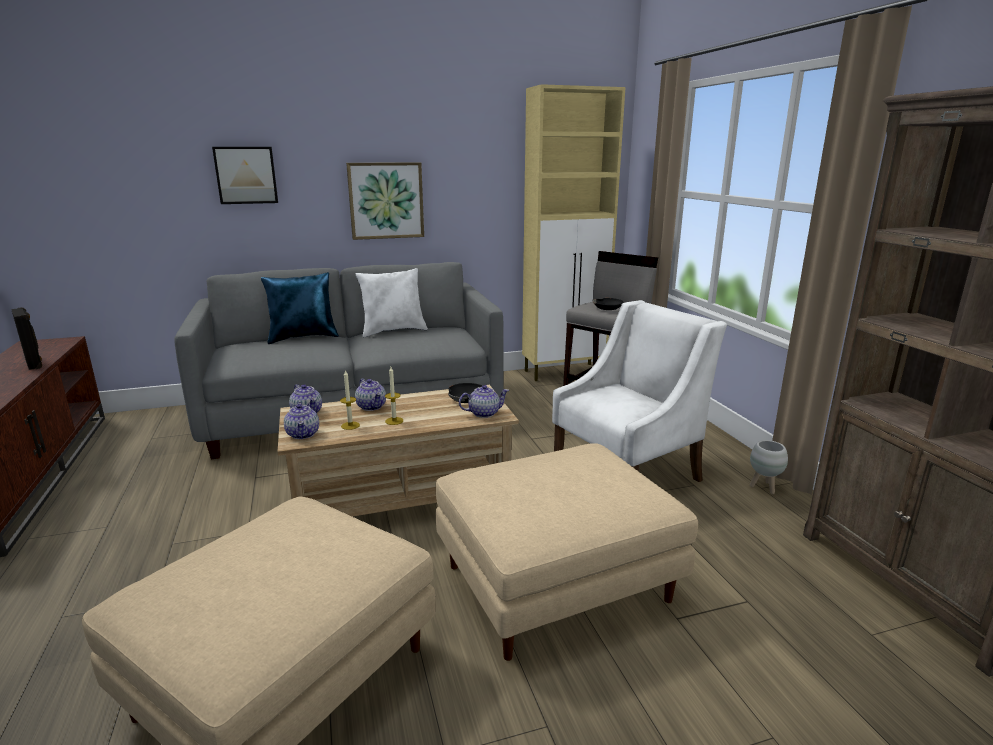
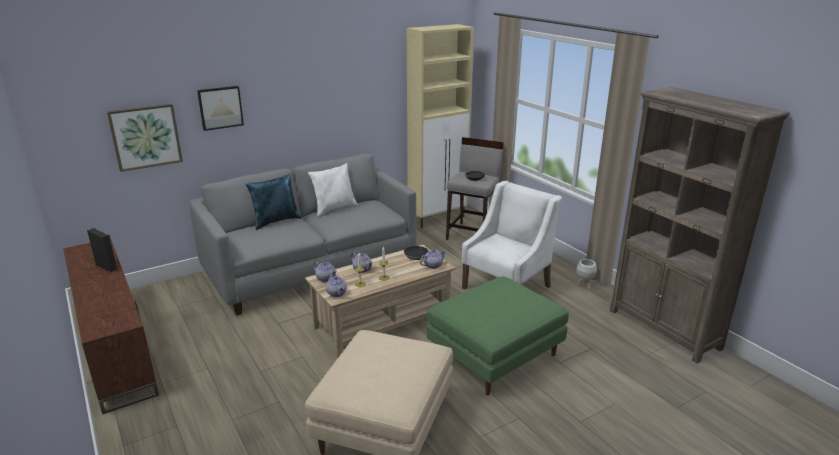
camera: 15 degrees left, 5 degrees up
picture [346,162,424,240] -> picture moved to [107,104,183,172]
beige ottoman [436,443,698,661] -> green ottoman [427,276,569,395]

